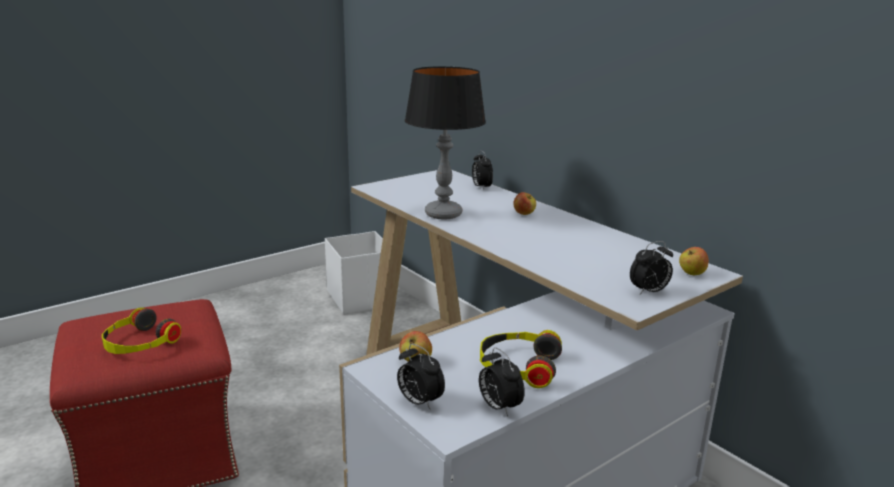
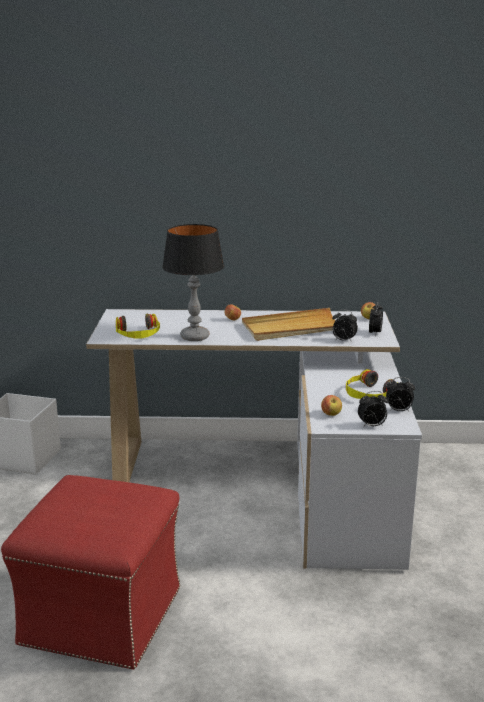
camera: 50 degrees left, 0 degrees up
headphones [102,307,181,354] -> headphones moved to [116,313,160,339]
alarm clock [472,150,493,190] -> alarm clock moved to [332,309,358,342]
none -> beige tray [242,308,335,341]

